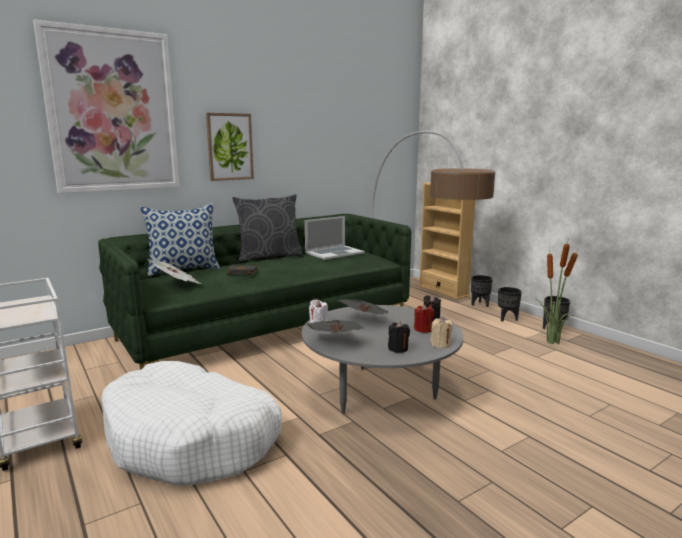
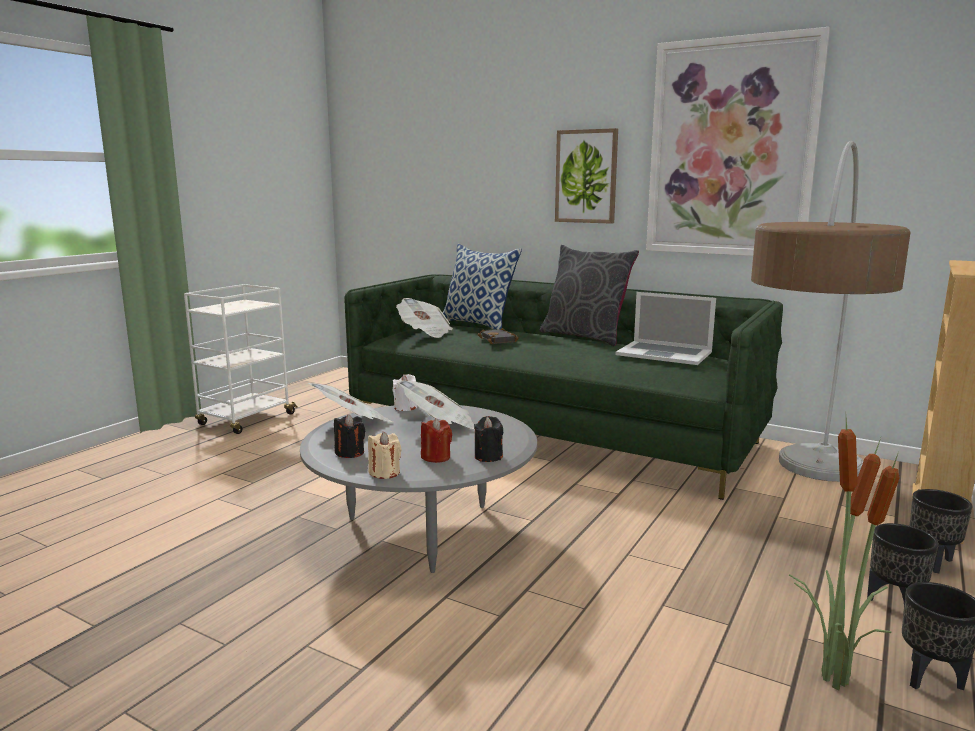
camera: 65 degrees right, 0 degrees up
picture [33,19,180,193] -> picture moved to [646,27,830,256]
white dog bed [101,361,282,486] -> none

